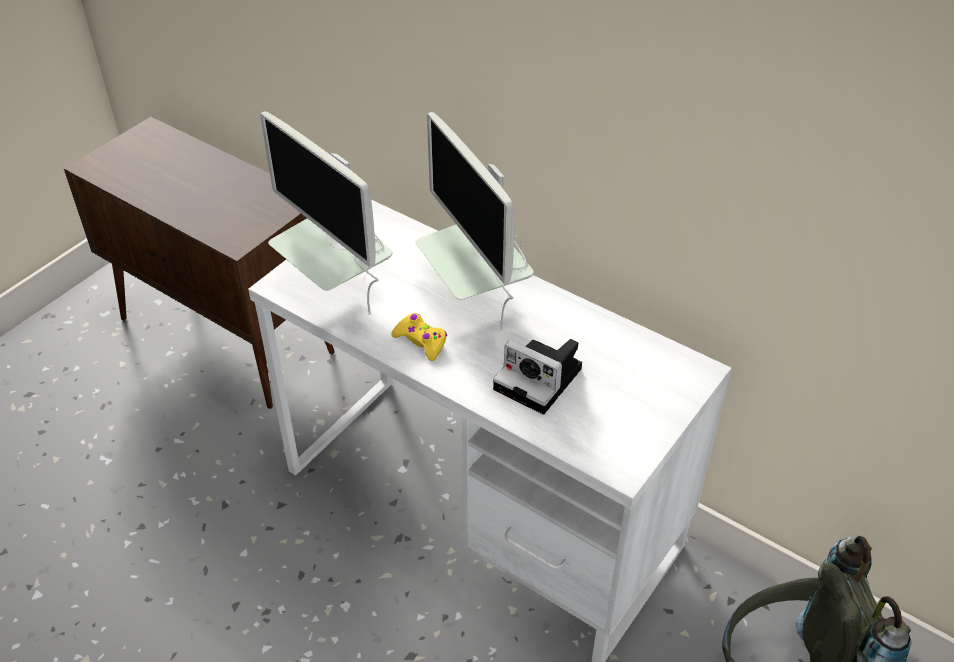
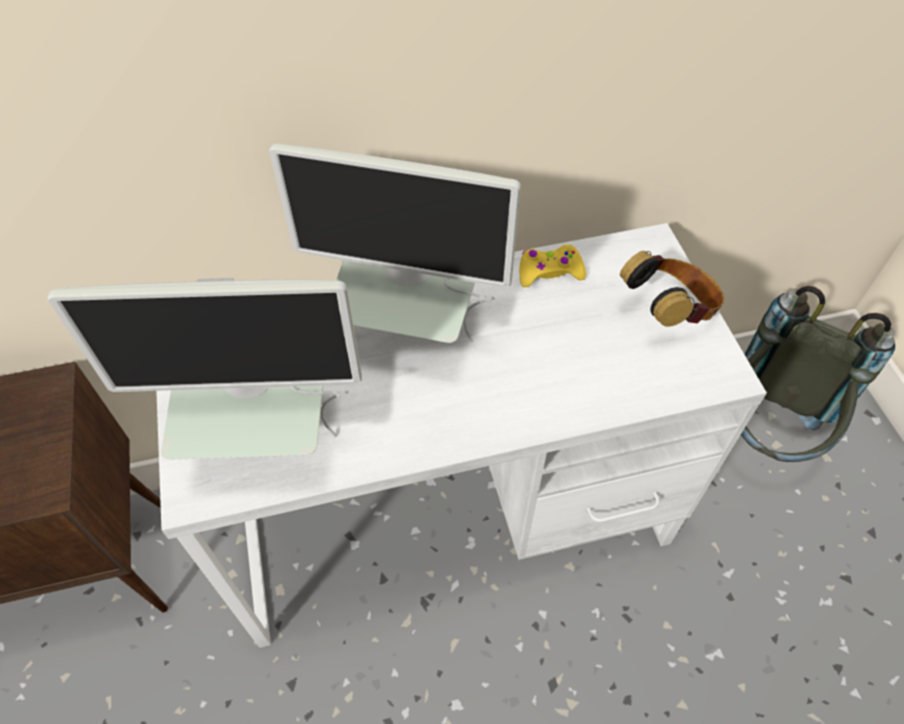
camera: 50 degrees left, 10 degrees up
yellow game controller [391,313,447,361] -> yellow game controller moved to [520,245,586,287]
camera [493,339,582,415] -> none
none -> headphones [620,251,724,327]

